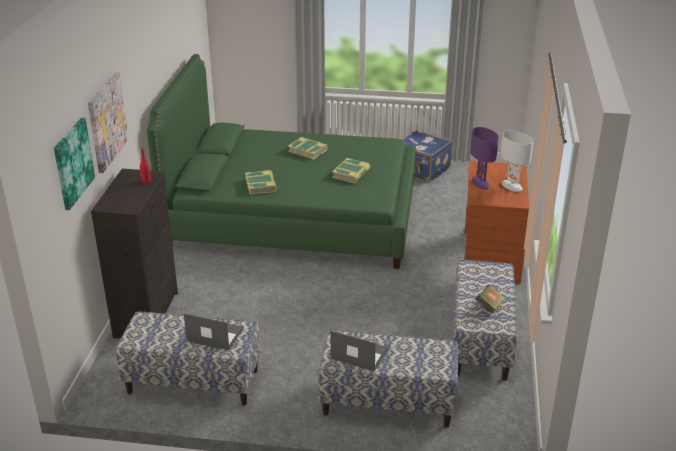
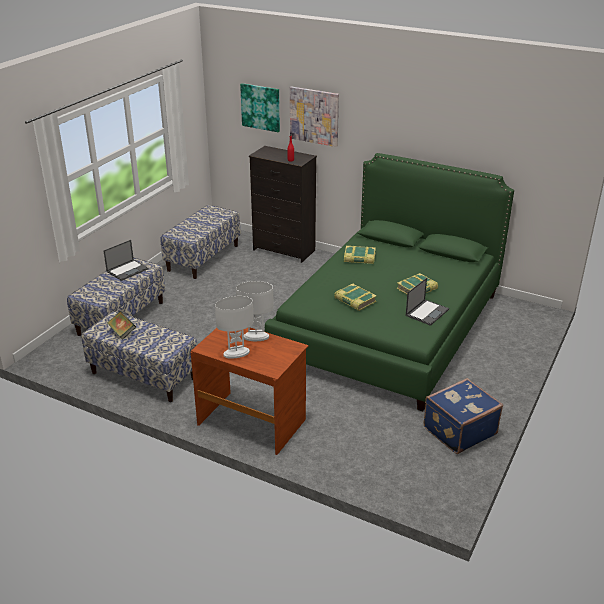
camera: 110 degrees right, 0 degrees up
laptop [184,314,244,350] -> laptop moved to [406,278,449,326]
purple table lamp [470,127,499,189] -> white table lamp [236,281,273,341]

